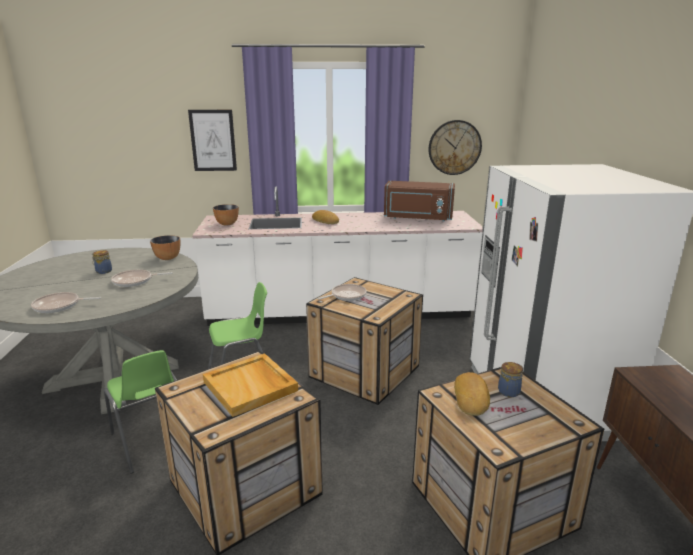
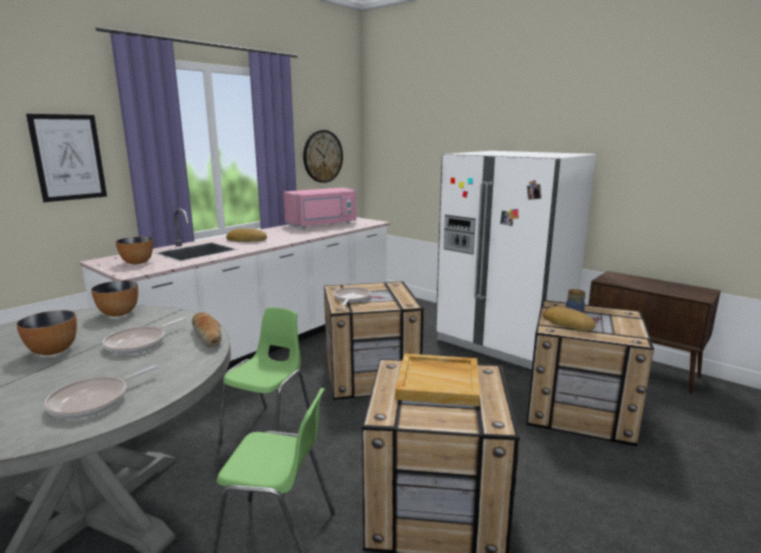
camera: 45 degrees left, 5 degrees down
jar [92,250,112,274] -> bowl [16,310,77,355]
brown microwave [384,181,455,222] -> pink microwave [283,187,356,228]
none -> bread [192,312,222,347]

